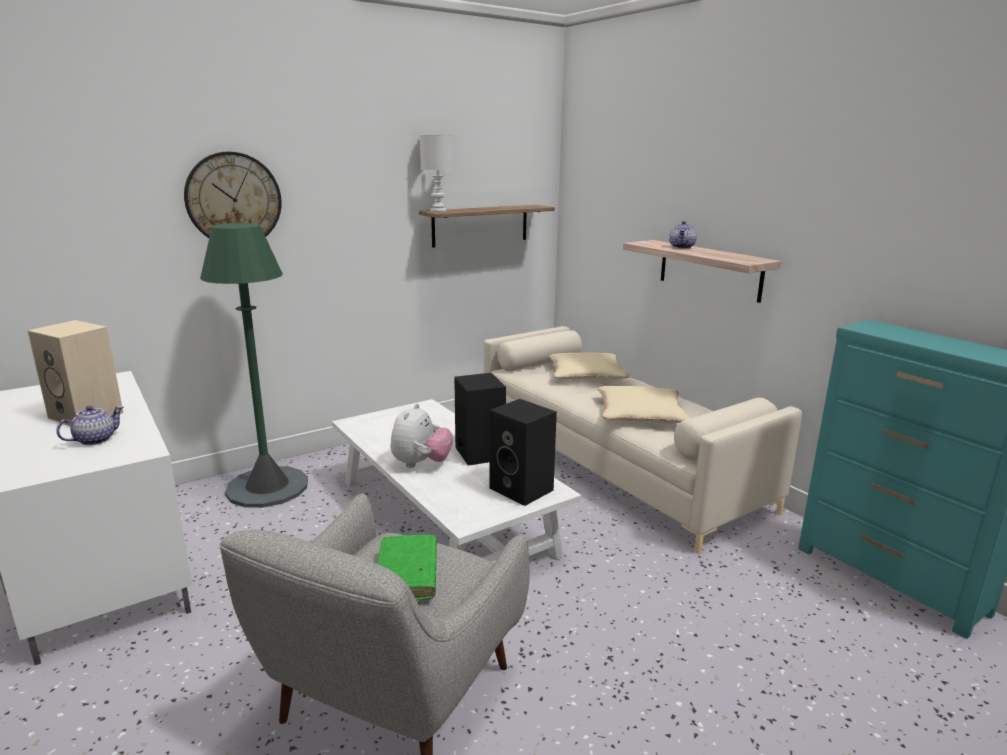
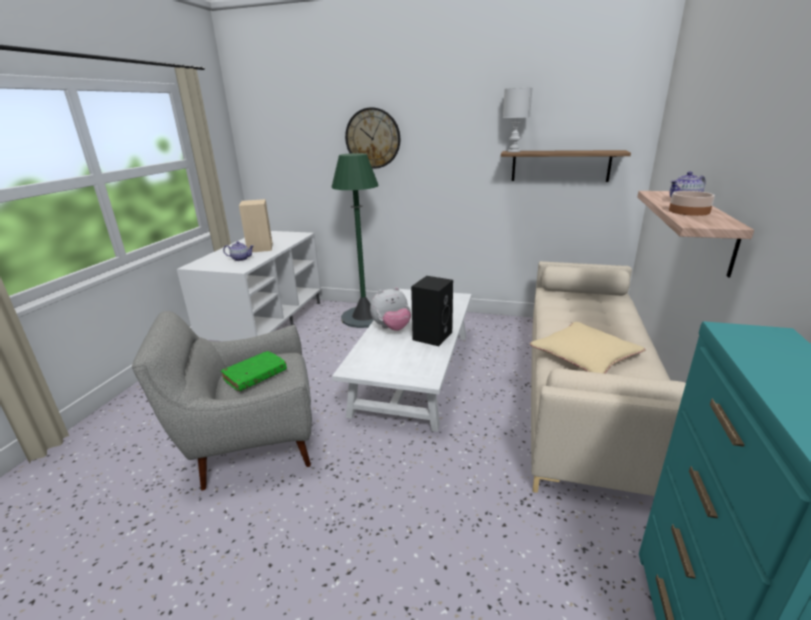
camera: 50 degrees right, 5 degrees up
black speaker [490,399,557,506] -> none
beige pillow [548,353,630,380] -> none
none -> bowl [669,191,715,216]

